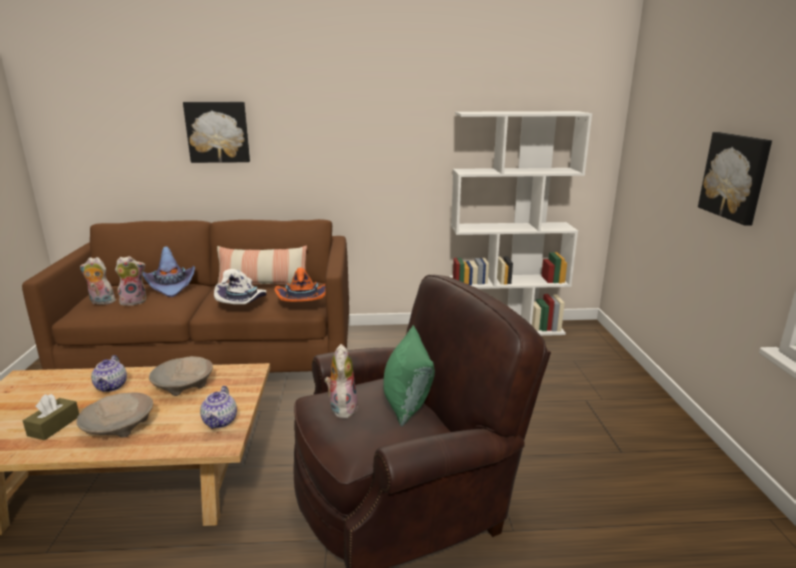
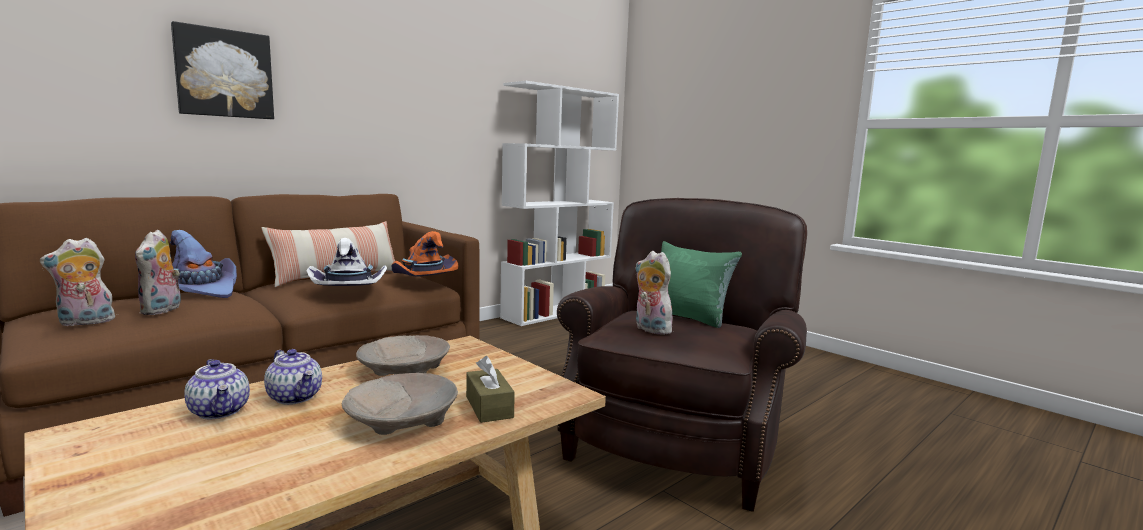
camera: 40 degrees left, 10 degrees down
brown tissue box [23,394,79,440] -> brown tissue box moved to [466,356,515,423]
plush toy [115,256,146,306] -> plush toy turned 150 degrees clockwise [135,230,181,315]
teapot [200,386,237,429] -> teapot moved to [184,359,250,419]
picture [698,132,772,226] -> none

